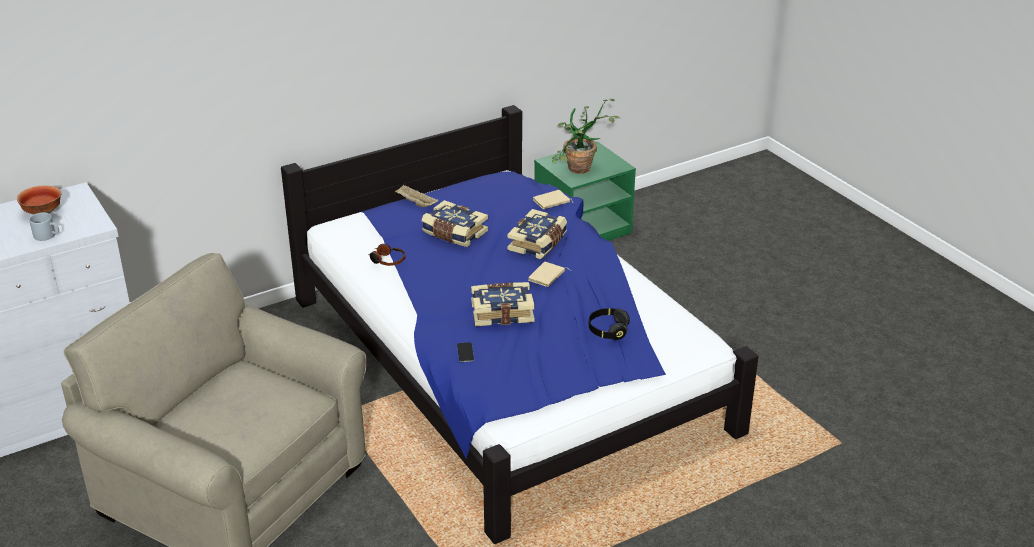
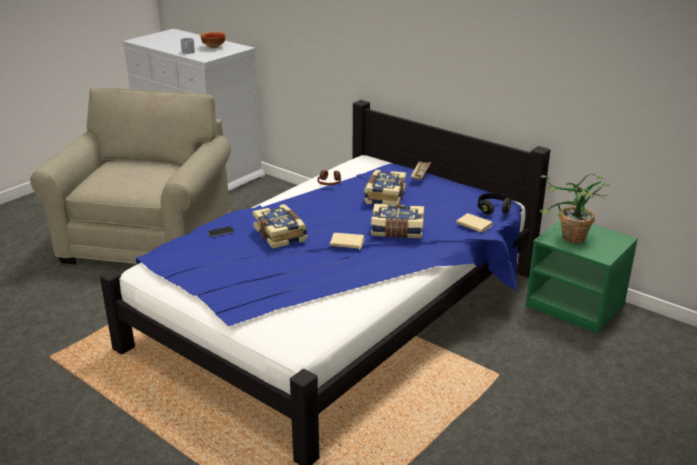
camera: 70 degrees right, 5 degrees down
black headphones [589,308,630,340] -> black headphones moved to [478,193,511,215]

